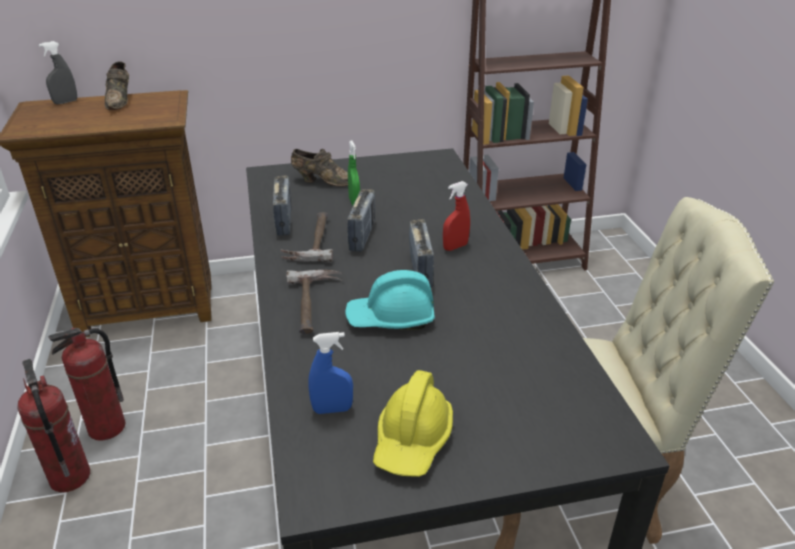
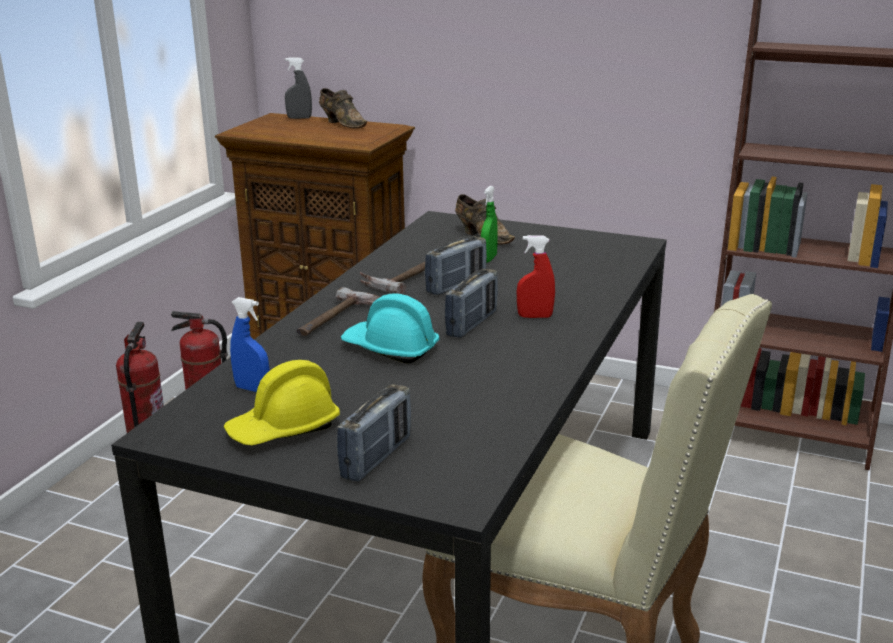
camera: 35 degrees right, 10 degrees down
brown shoe [104,61,129,110] -> brown shoe turned 75 degrees counterclockwise [319,88,367,128]
radio [273,176,292,236] -> radio moved to [337,384,411,482]

